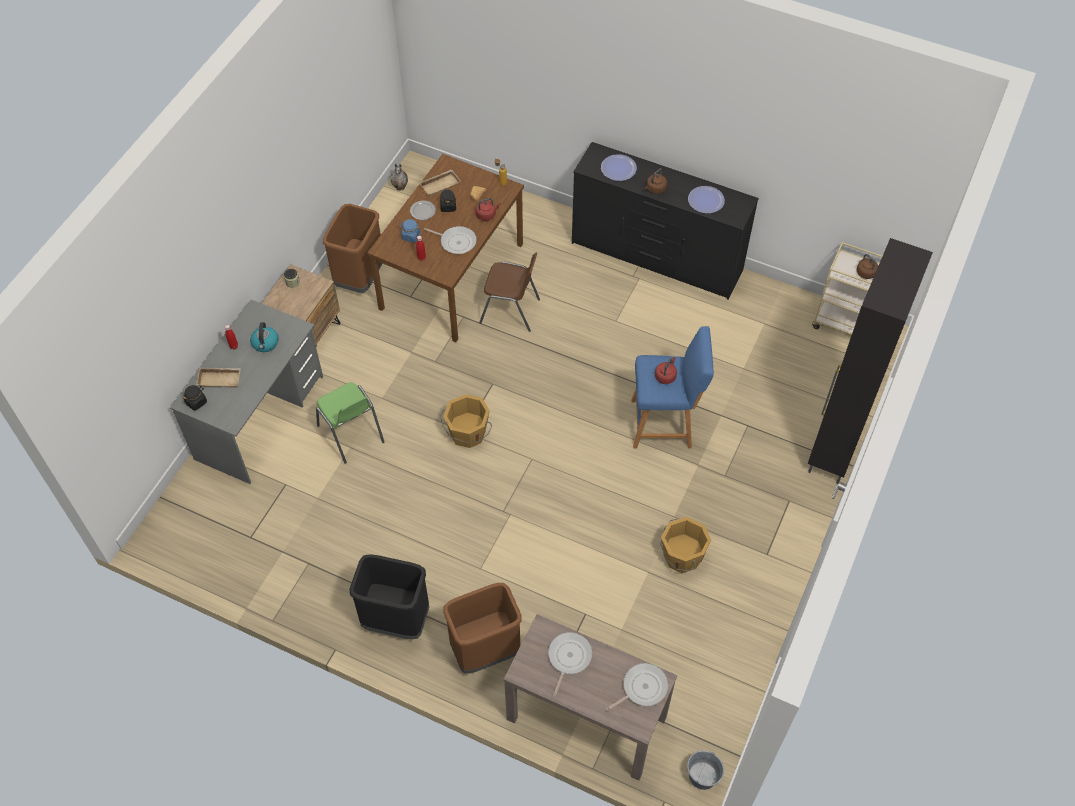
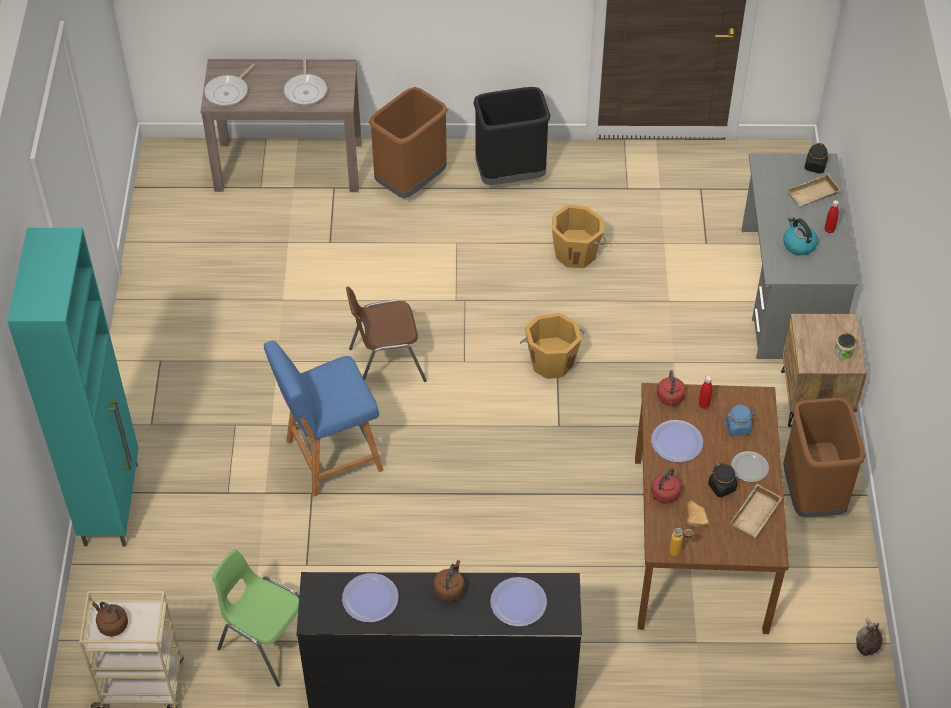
camera: 155 degrees right, 5 degrees down
green chair [316,382,384,464] -> green chair moved to [212,549,299,687]
frying pan [424,226,477,254] -> plate [651,420,703,463]
brown chair [479,253,540,332] -> brown chair moved to [346,287,427,382]
red kettle [655,357,677,384] -> red kettle moved to [657,370,686,406]
orange bucket [660,517,711,573] -> orange bucket moved to [552,204,606,268]
grey bucket [687,750,724,790] -> none
black cabinet [808,238,933,484] -> turquoise cabinet [7,228,139,546]

